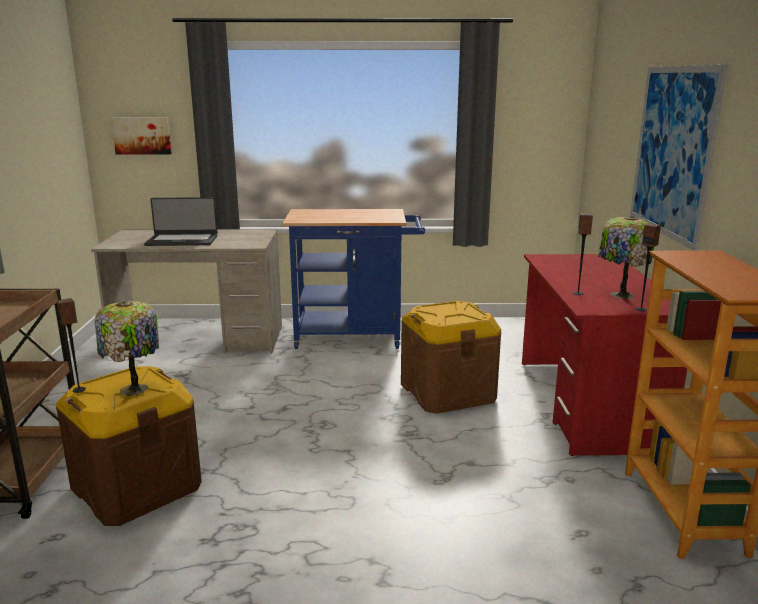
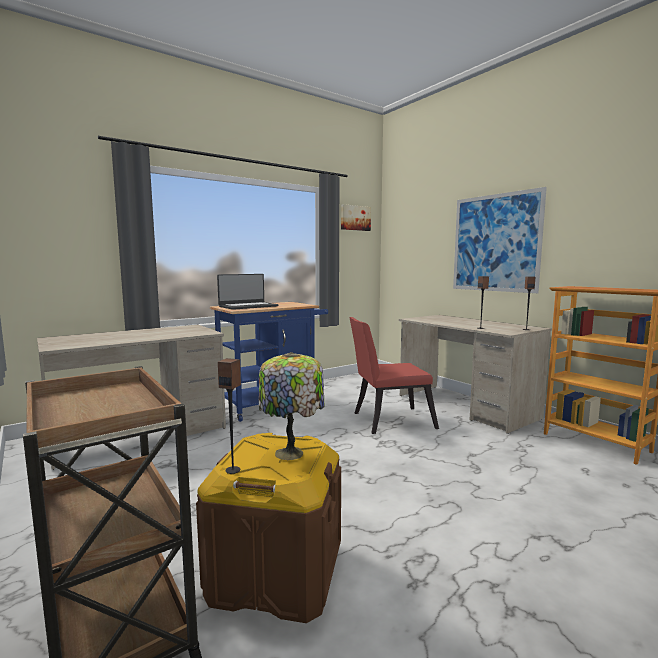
camera: 35 degrees left, 10 degrees down
picture [111,117,172,155] -> picture moved to [341,204,371,231]
laptop [144,197,218,246] -> laptop moved to [217,274,279,310]
brown storage box [401,301,502,414] -> red chair [349,317,439,434]
red desk [522,254,687,456] -> beige desk [399,315,552,434]
table lamp [598,216,654,299] -> none

